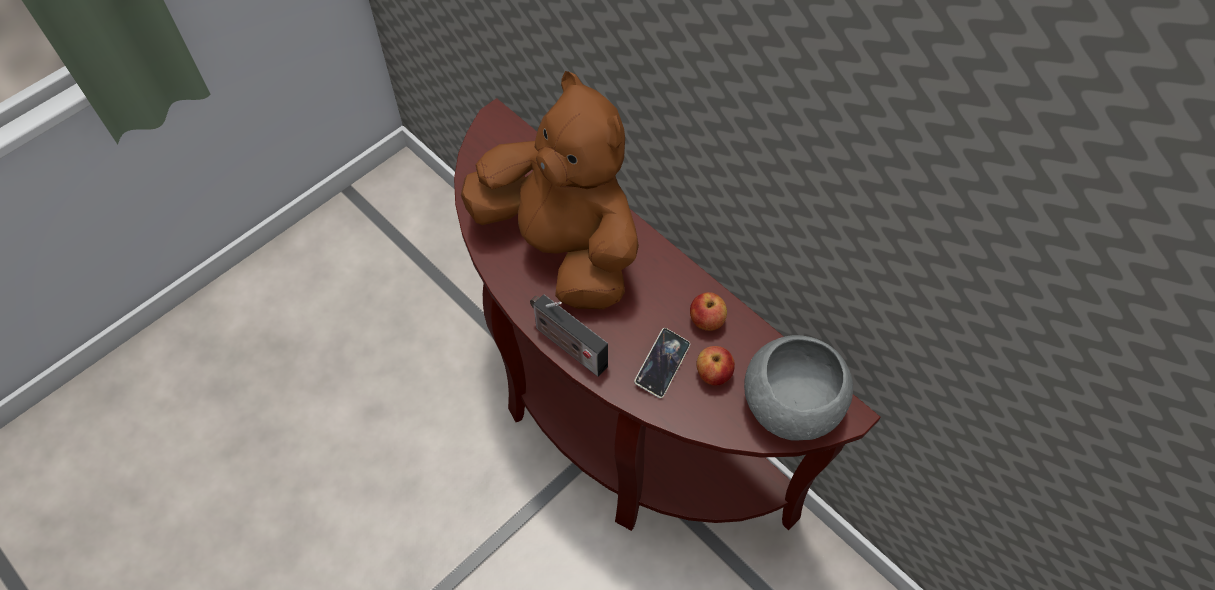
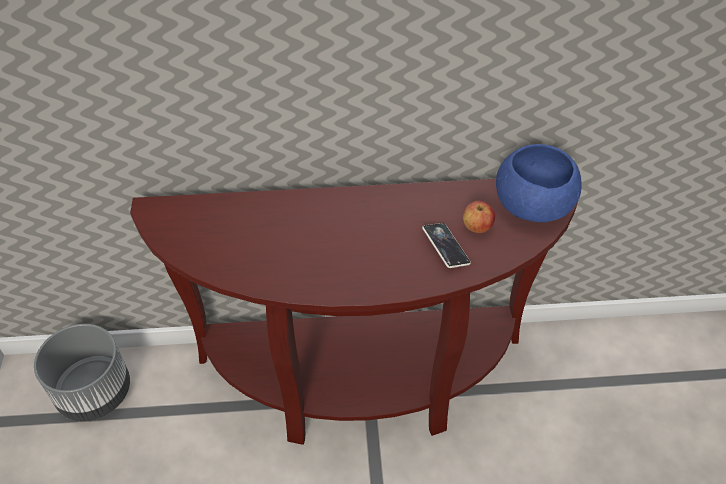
camera: 50 degrees left, 10 degrees down
brown plush toy [461,71,639,309] -> none
radio [530,295,608,377] -> none
apple [690,292,727,331] -> none
grey bowl [744,335,853,441] -> blue bowl [496,144,582,222]
none -> grey planter [34,324,130,421]

